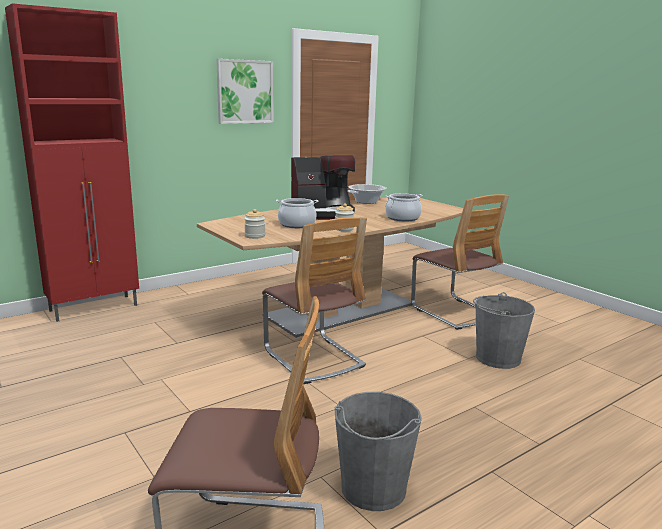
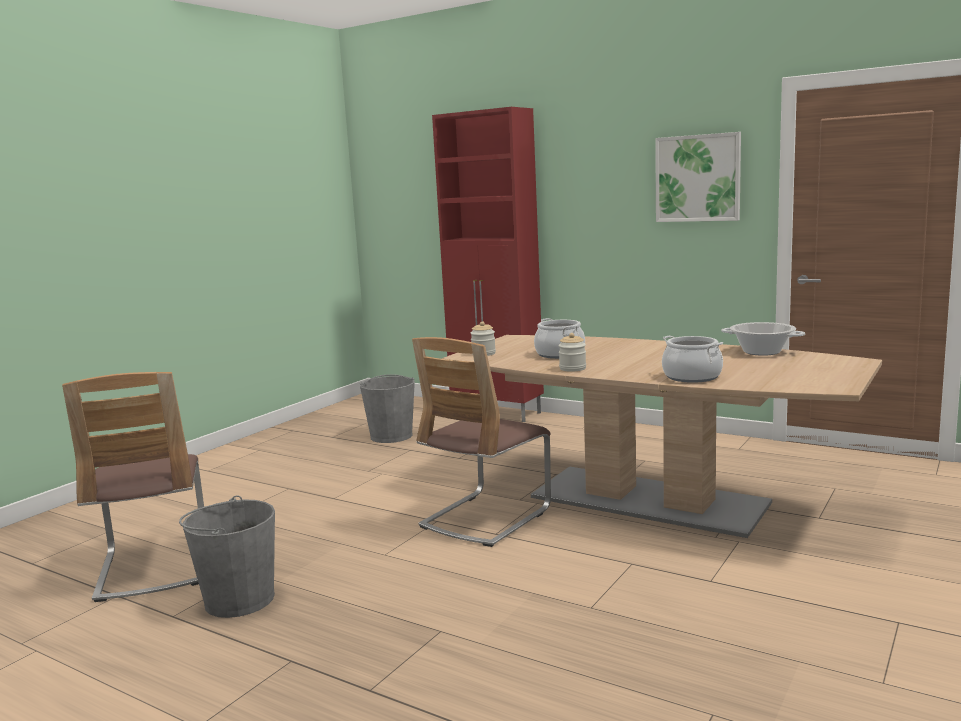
camera: 70 degrees right, 5 degrees down
coffee machine [291,155,355,220] -> none
chair [411,194,509,330] -> none
grey bucket [473,292,535,369] -> grey bucket moved to [360,374,415,443]

